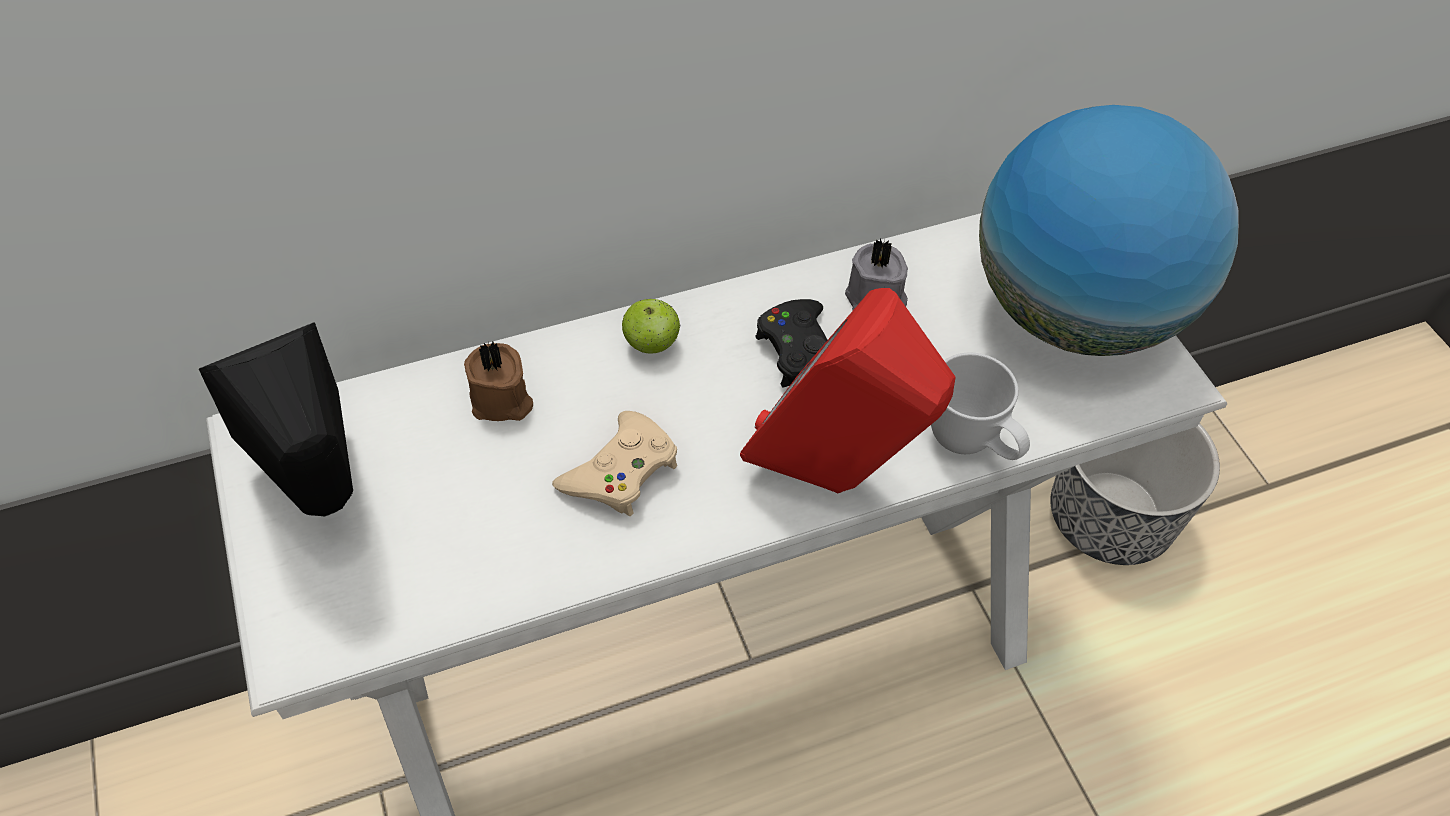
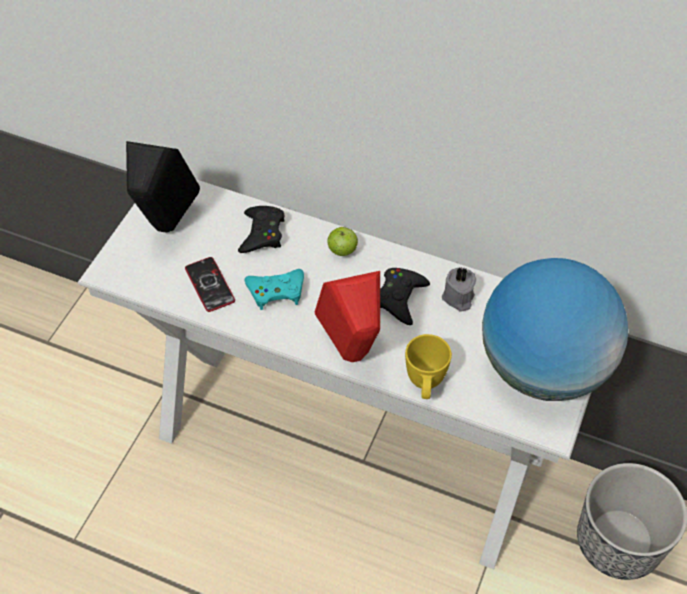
camera: 45 degrees right, 0 degrees up
brown candle [464,342,533,421] -> black game controller [238,206,284,253]
beige game controller [552,411,677,516] -> turquoise game controller [245,269,304,310]
white mug [931,353,1030,460] -> yellow mug [405,334,452,399]
none -> phone [185,257,235,312]

